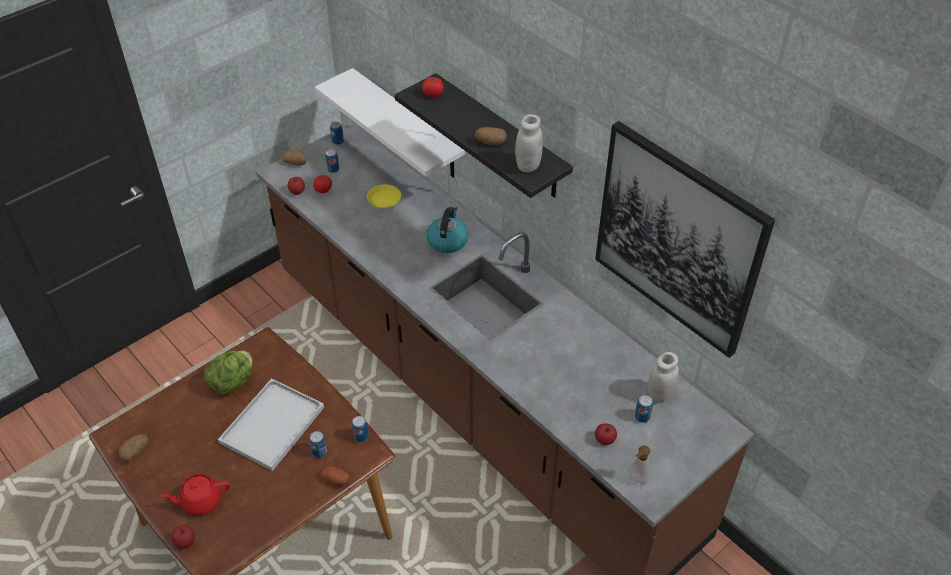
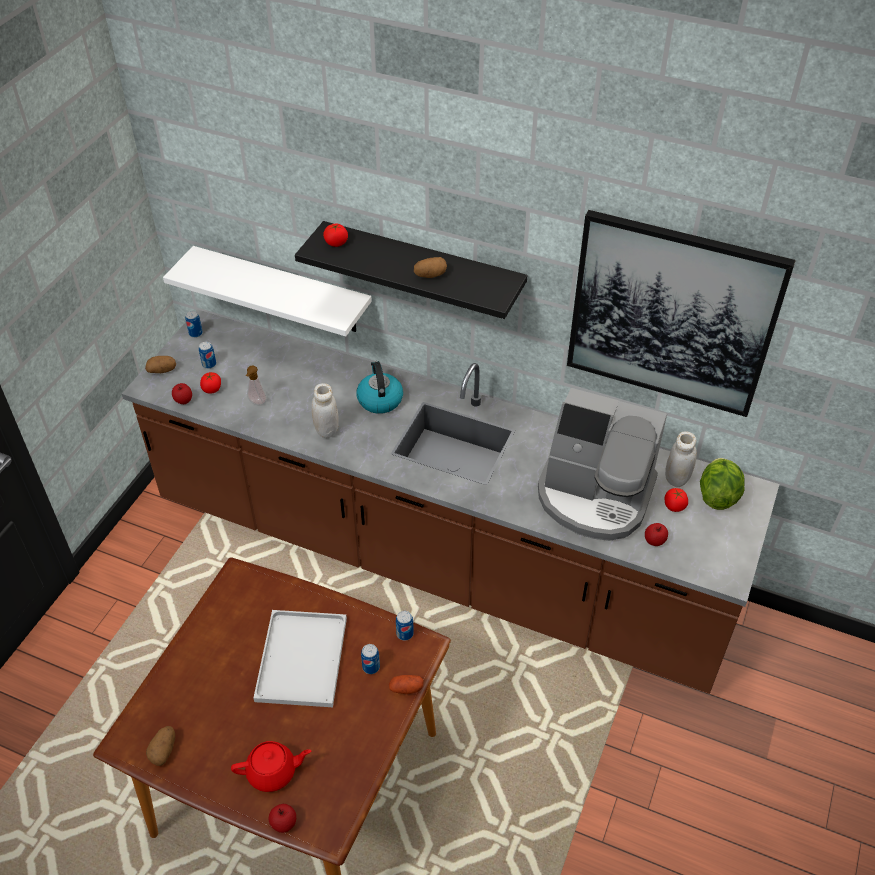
camera: 25 degrees left, 0 degrees up
red teapot [160,474,230,516] -> red teapot turned 150 degrees counterclockwise [231,741,311,792]
lettuce [204,351,253,394] -> lettuce moved to [700,458,745,510]
yellow plate [367,185,401,208] -> none
white jar [515,114,543,173] -> white jar moved to [311,383,339,438]
soap dispenser [629,446,650,484] -> soap dispenser moved to [246,366,267,406]
can [635,395,653,423] -> tomato [665,488,688,512]
none -> coffee machine [538,388,667,541]

